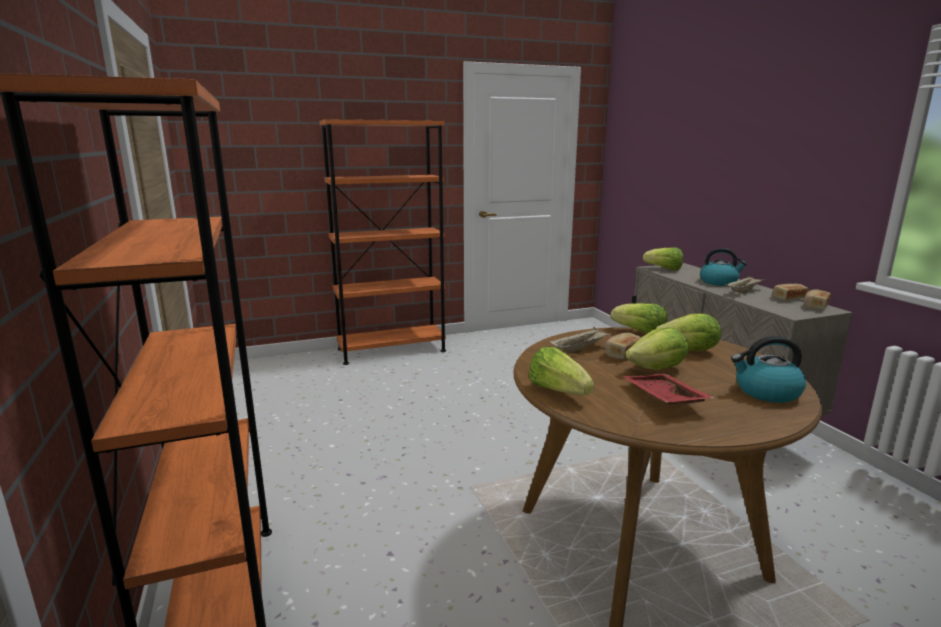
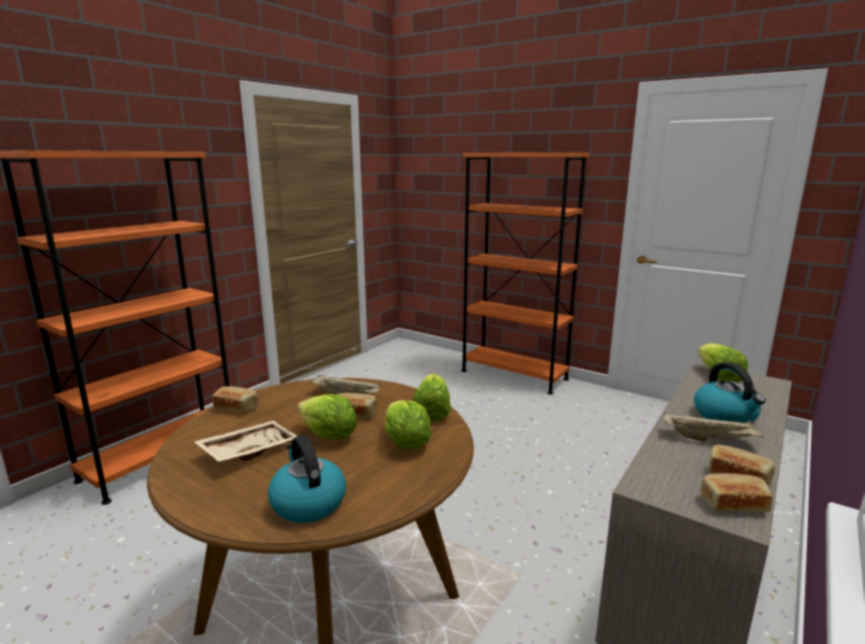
camera: 55 degrees right, 0 degrees up
lettuce [529,347,594,395] -> bread [212,386,259,413]
red tray [623,374,714,405] -> beige tray [193,420,297,462]

